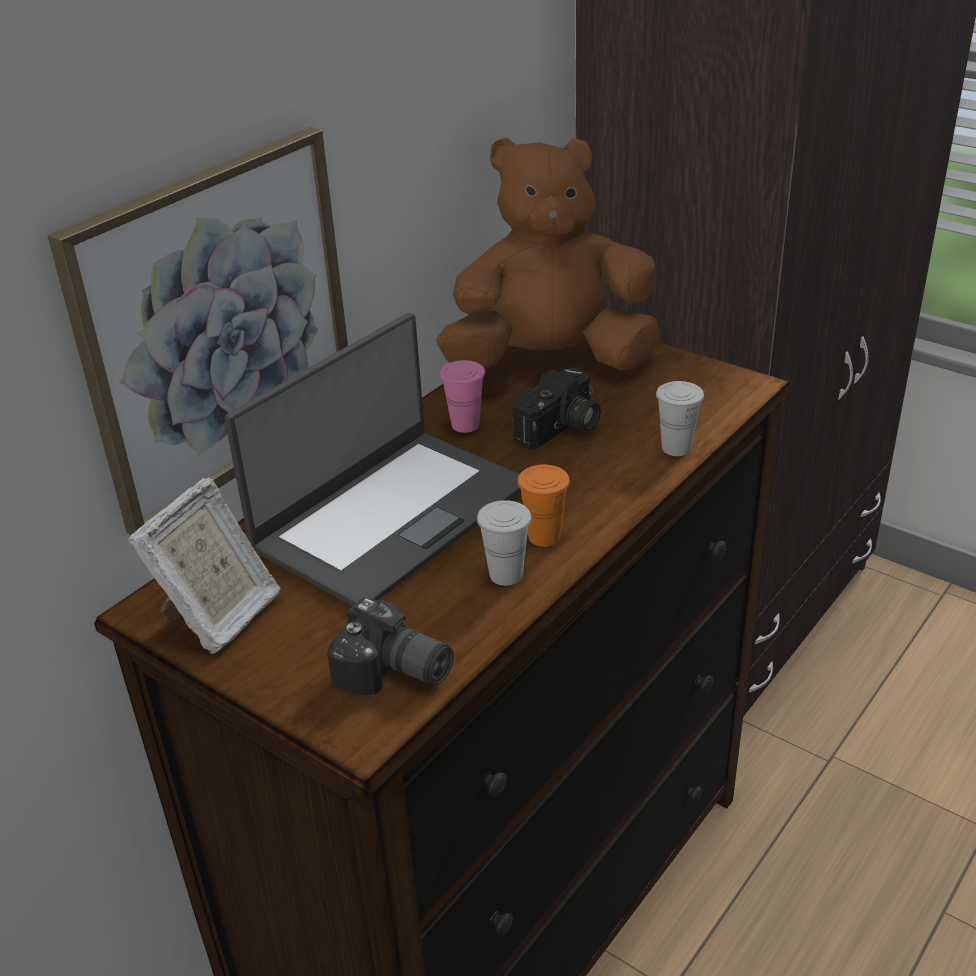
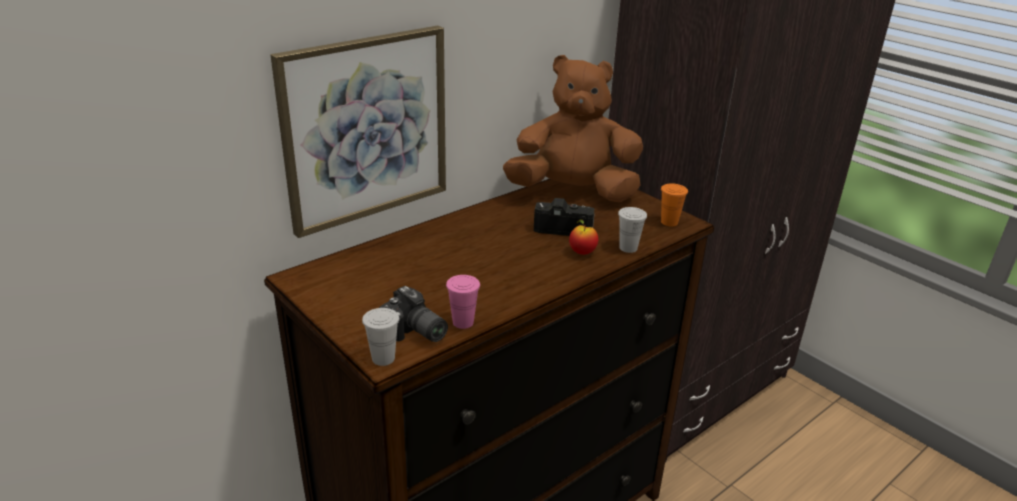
camera: 10 degrees right, 5 degrees down
picture frame [128,478,281,654] -> none
laptop [225,313,521,606] -> none
pink cup [440,360,485,433] -> pink cup moved to [446,275,480,329]
white cup [477,500,531,586] -> white cup moved to [362,308,399,366]
camera [512,368,601,450] -> camera turned 135 degrees counterclockwise [533,198,595,236]
orange cup [517,465,570,547] -> orange cup moved to [661,183,688,227]
none -> apple [569,219,598,255]

